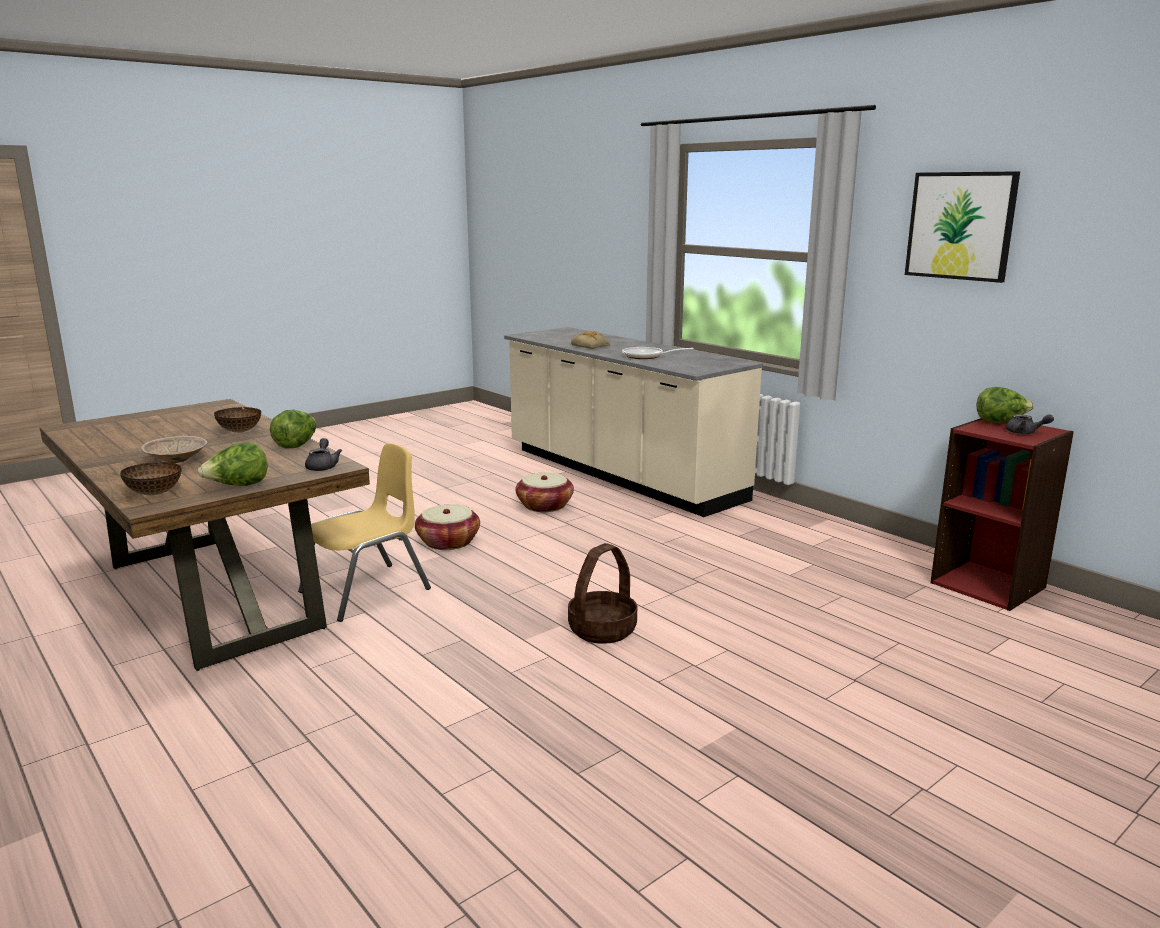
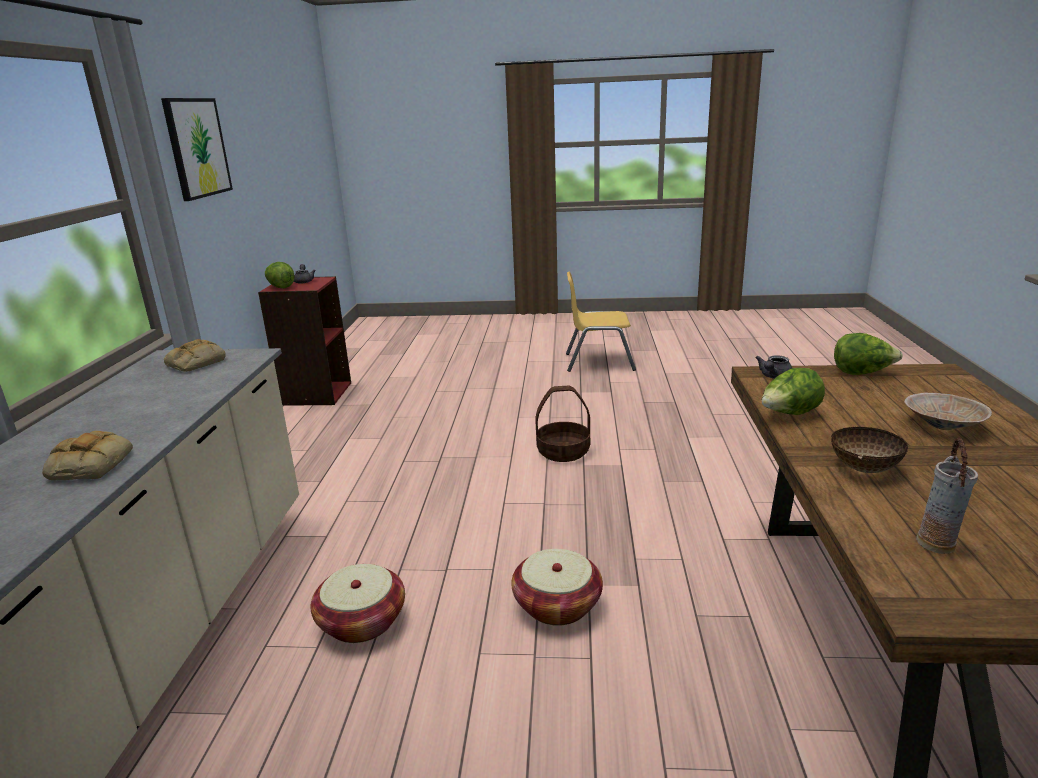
camera: 135 degrees left, 5 degrees up
bowl [120,462,182,495] -> none
yellow chair [298,443,431,622] -> yellow chair moved to [566,271,636,372]
frying pan [622,347,694,359] -> none
none -> bread [164,339,226,372]
none -> vase [916,438,978,554]

